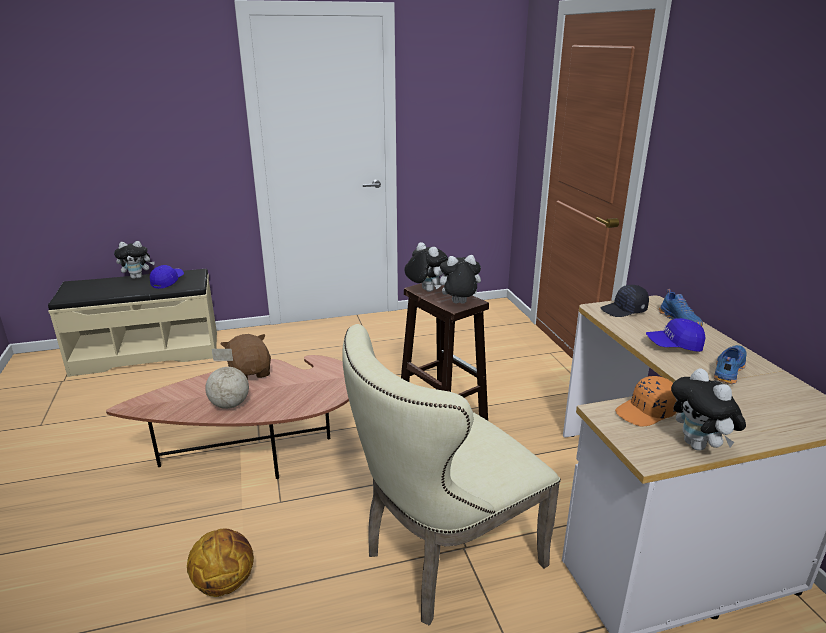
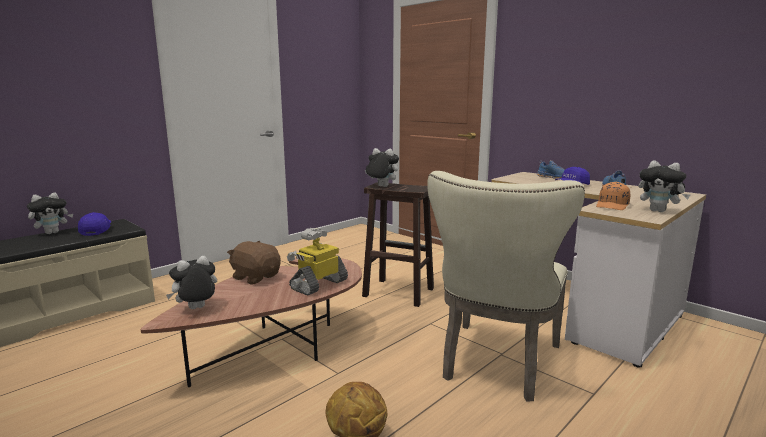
camera: 30 degrees left, 10 degrees down
globe [205,349,249,409] -> none
plush toy [434,255,481,304] -> plush toy moved to [166,255,217,309]
black cap [600,285,649,317] -> none
none -> toy robot [287,228,348,295]

